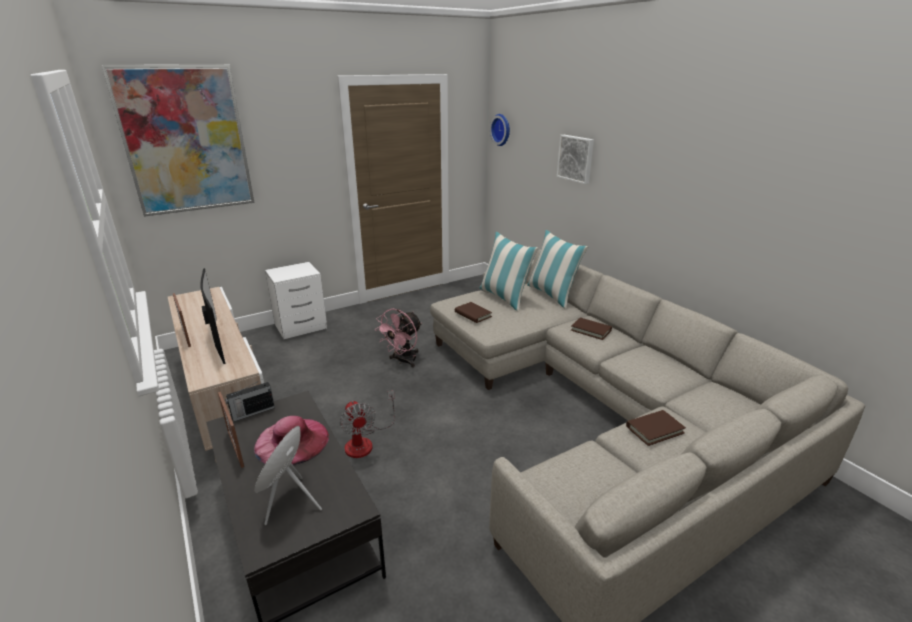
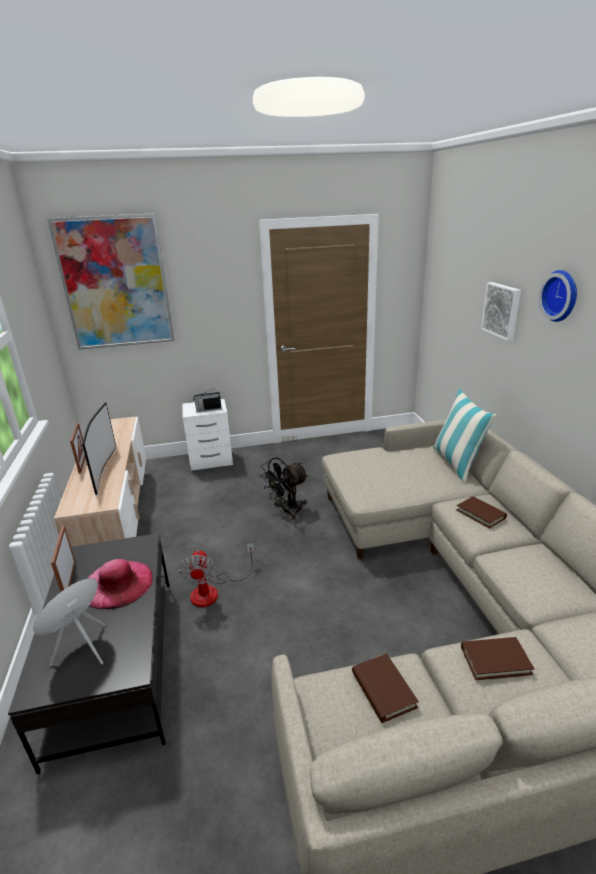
camera: 20 degrees right, 0 degrees up
radio [225,382,275,422] -> radio moved to [193,389,222,413]
pink fan [375,309,422,368] -> black fan [260,458,308,519]
brown book [455,302,492,323] -> brown book moved to [352,653,419,723]
pillow [479,232,538,311] -> none
wall clock [490,114,510,146] -> wall clock moved to [539,270,577,322]

